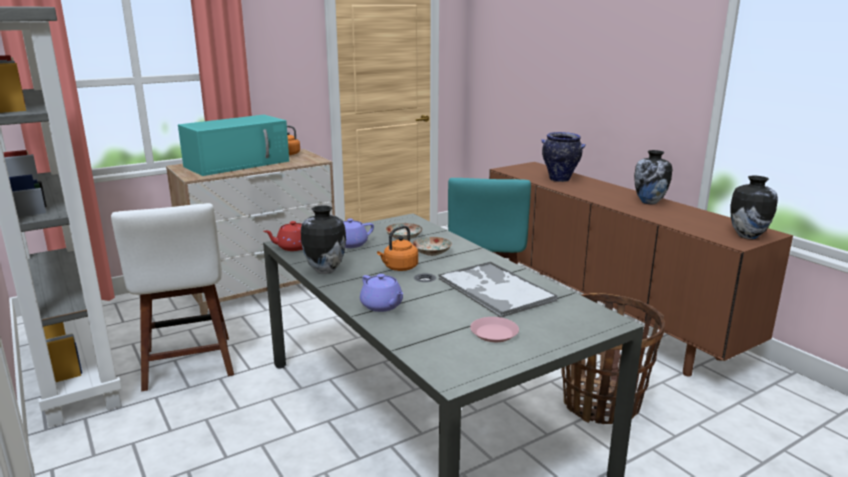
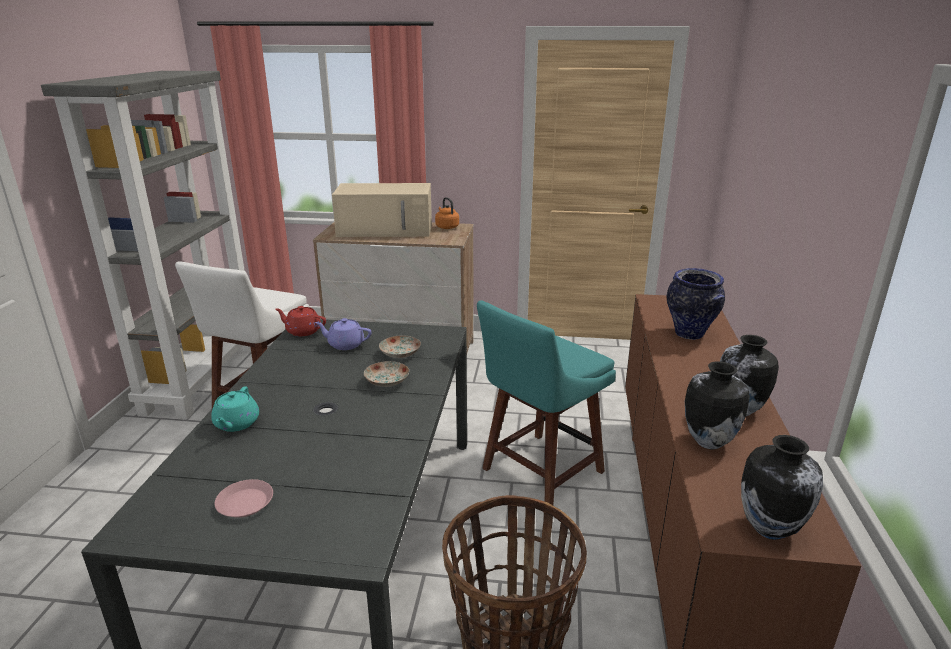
camera: 40 degrees right, 5 degrees up
turquoise microwave [178,115,289,176] -> beige microwave [332,183,432,237]
vase [301,205,346,274] -> vase moved to [685,361,750,449]
purple teapot [360,274,403,312] -> turquoise teapot [211,386,259,432]
orange kettle [377,226,418,271] -> none
tray [438,261,557,318] -> none

